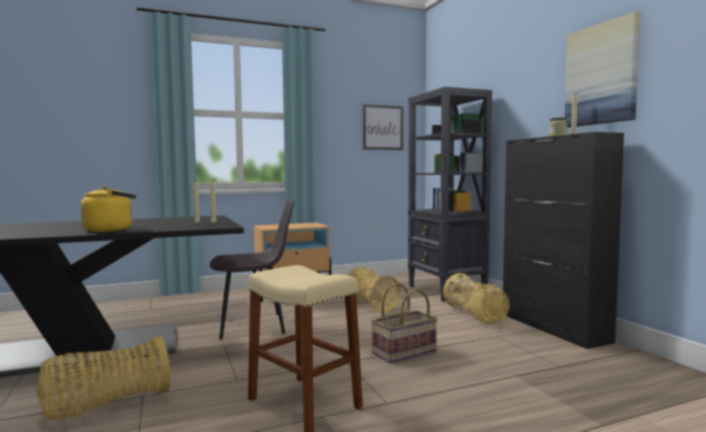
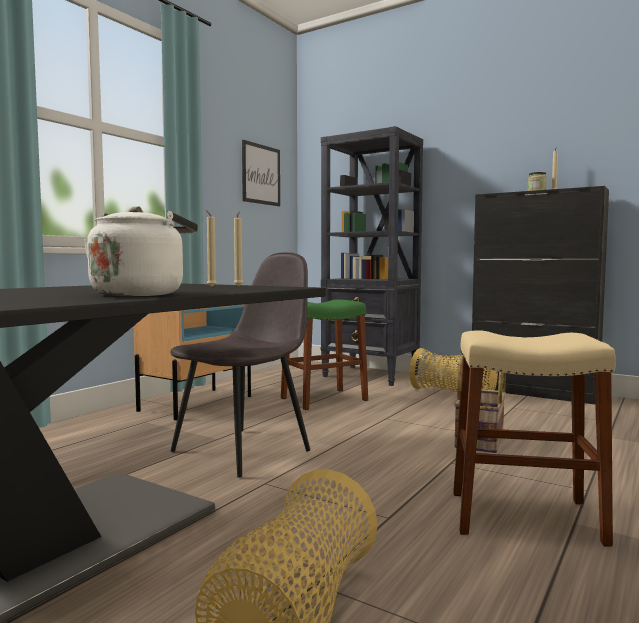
camera: 35 degrees left, 0 degrees up
yellow kettle [80,186,136,232] -> white kettle [83,206,198,296]
basket [348,267,401,312] -> green stool [281,299,368,410]
picture [565,11,640,127] -> none

